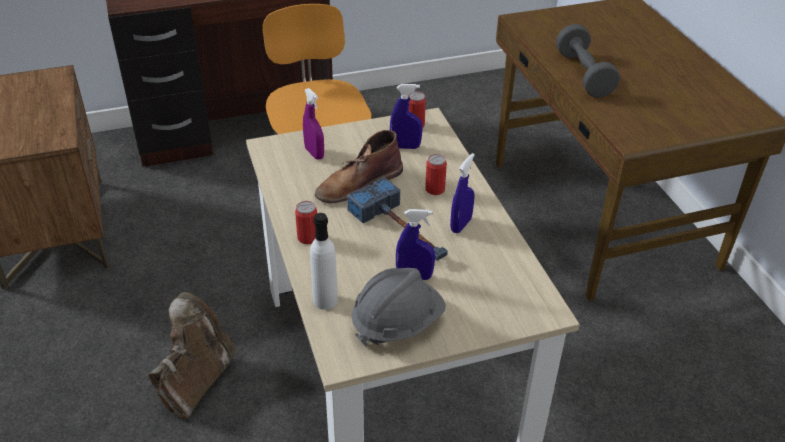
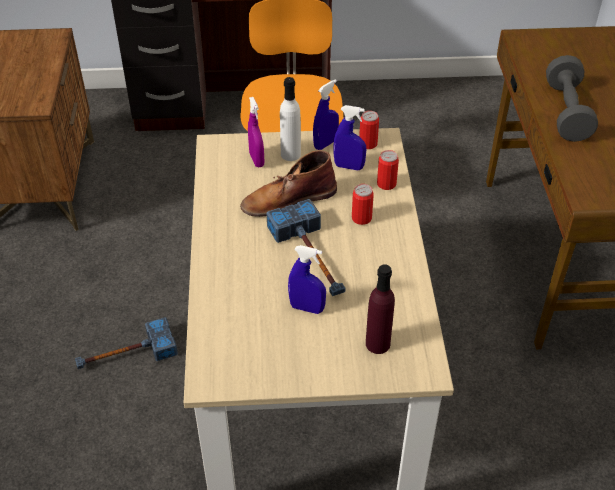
camera: 15 degrees right, 5 degrees up
brown boot [148,292,236,419] -> hammer [75,317,178,369]
can [295,201,317,244] -> can moved to [377,150,399,190]
white bottle [310,213,338,310] -> white bottle moved to [280,77,301,161]
grey hard hat [352,268,446,346] -> none
blue spray bottle [450,153,475,233] -> blue spray bottle moved to [313,79,339,150]
none -> purple bottle [366,264,395,354]

